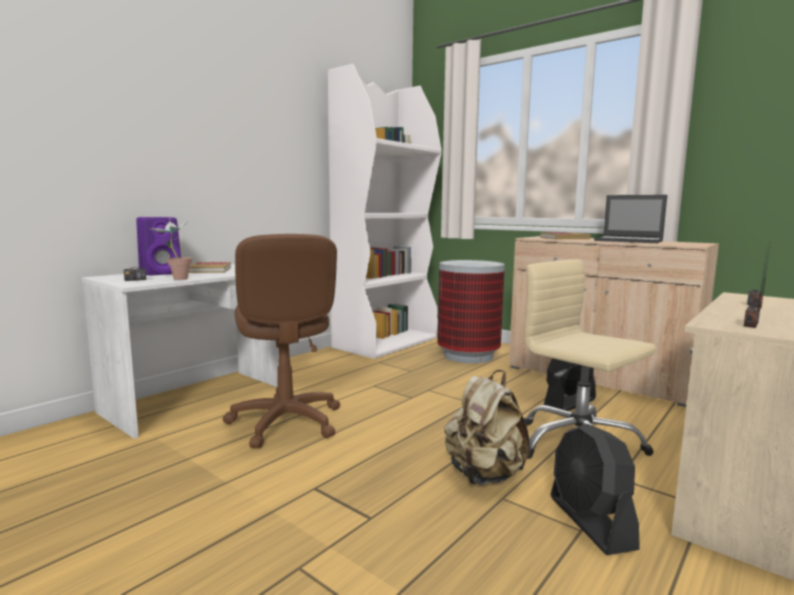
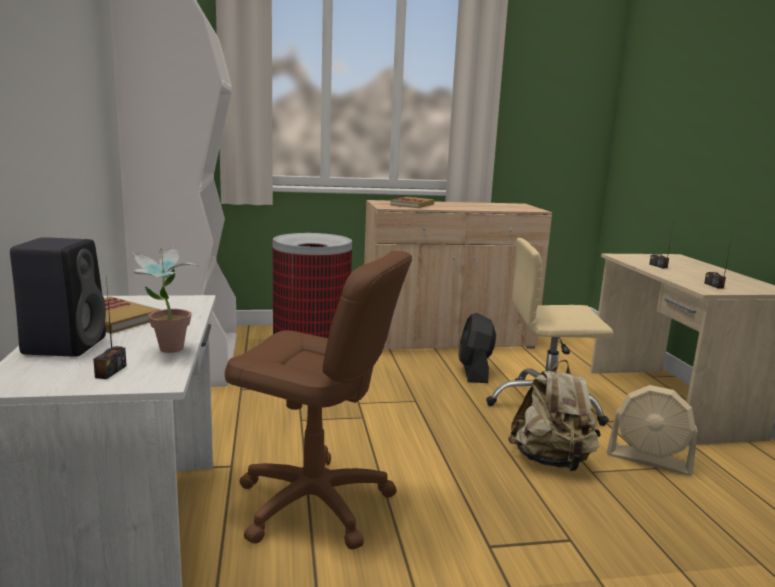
camera: 50 degrees left, 5 degrees up
purple speaker [136,217,181,276] -> black speaker [10,237,106,357]
black fan [551,424,640,555] -> beige fan [607,385,698,476]
laptop [594,195,667,243] -> none

